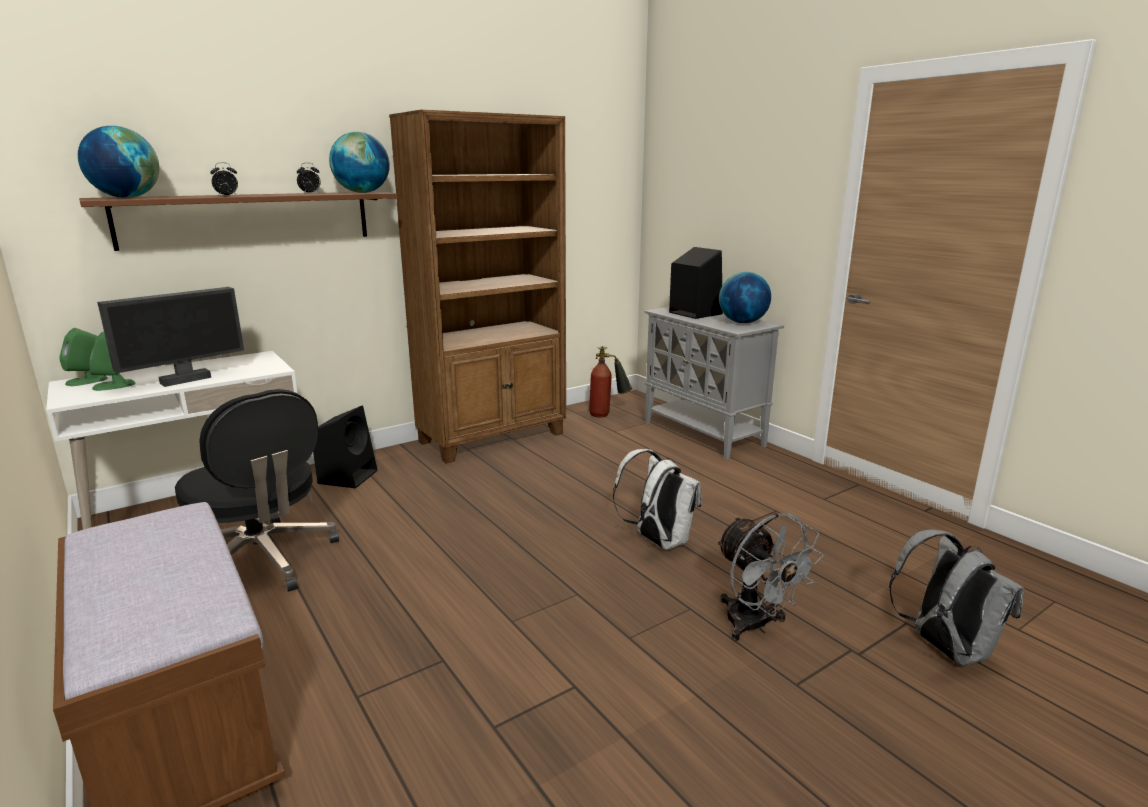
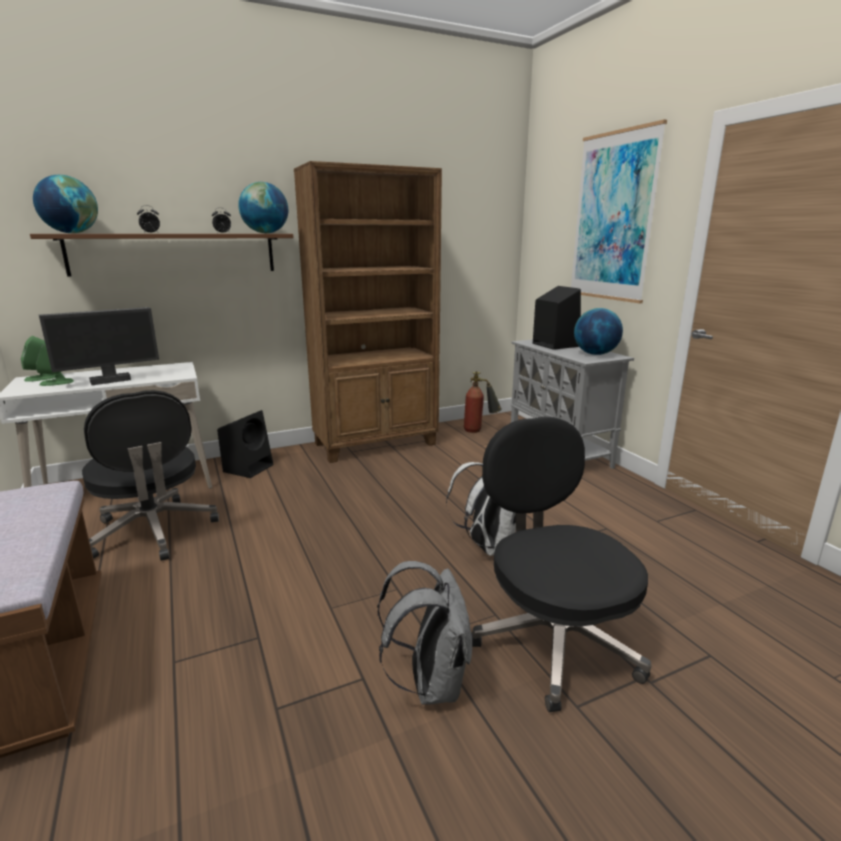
camera: 10 degrees right, 0 degrees up
grey fan [717,513,824,641] -> black office chair [471,417,652,712]
grey backpack [889,529,1024,666] -> grey backpack moved to [377,561,472,705]
none -> picture [571,120,667,303]

